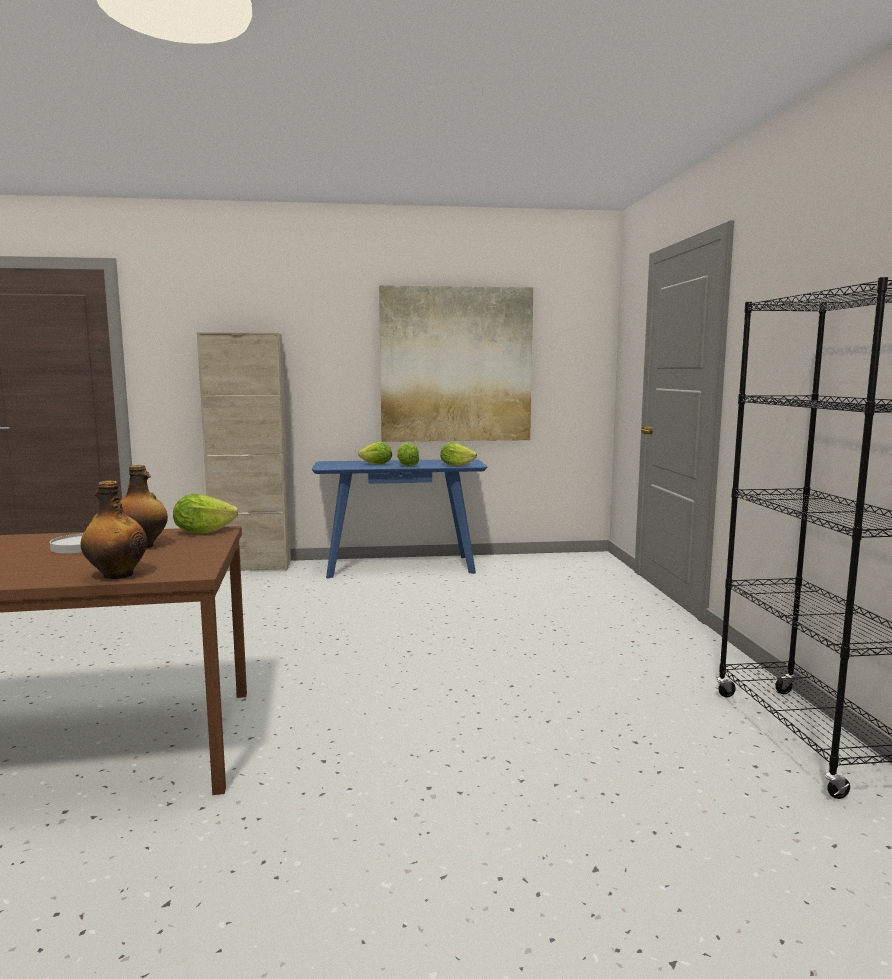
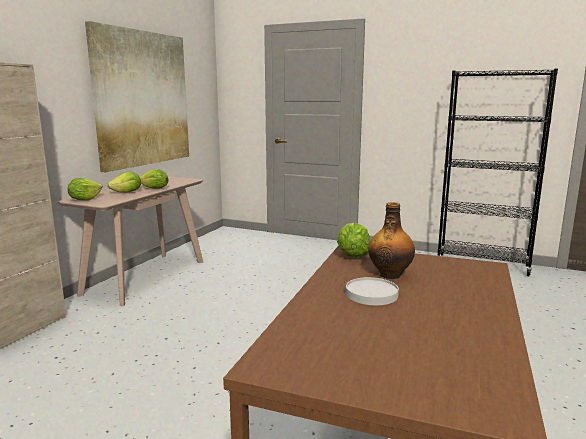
camera: 60 degrees left, 5 degrees up
bottle [81,481,147,579] -> none
blue console table [312,459,487,578] -> beige console table [58,176,203,306]
lettuce [440,443,477,466] -> lettuce moved to [68,178,103,200]

